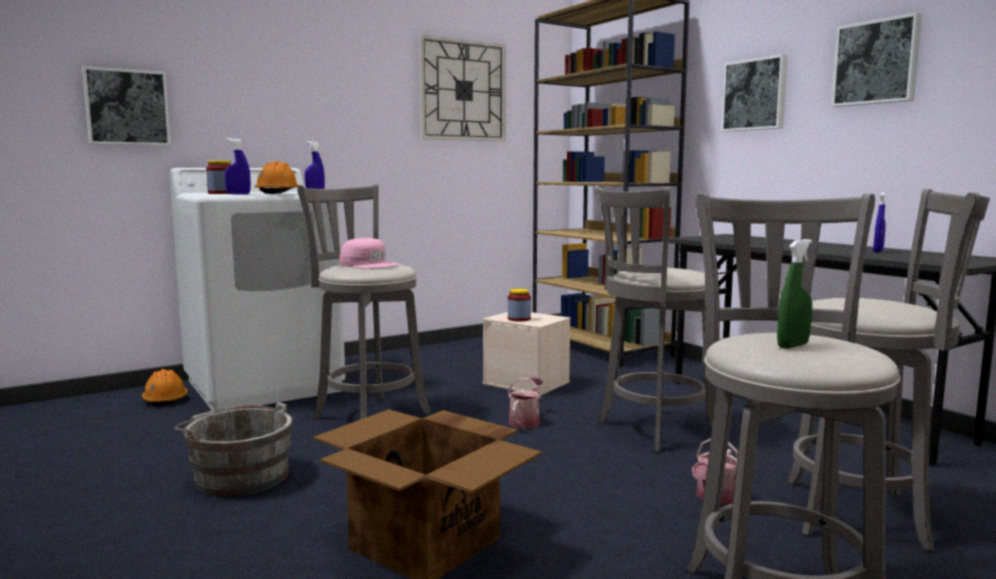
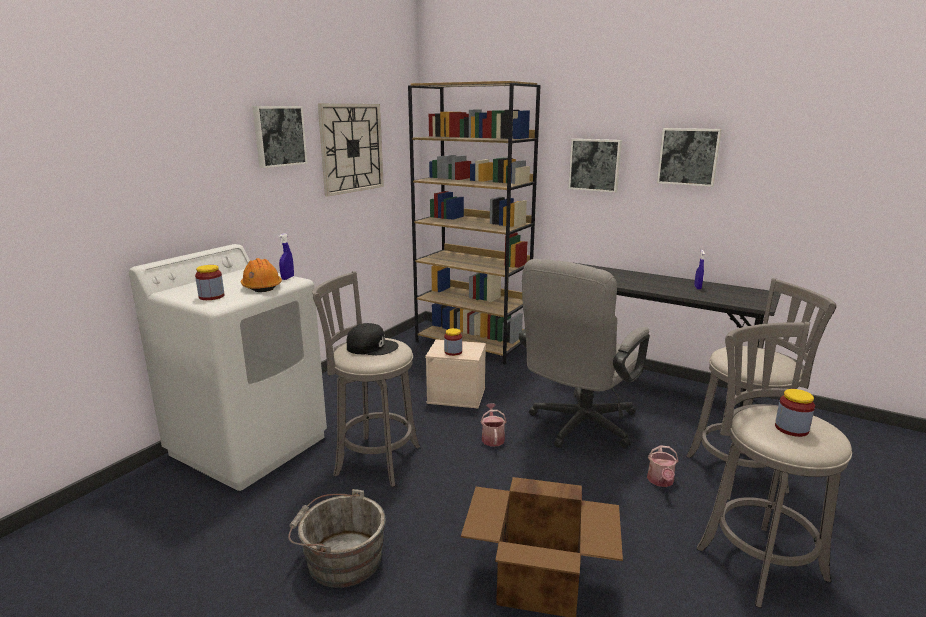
camera: 25 degrees left, 10 degrees up
picture [82,66,171,146] -> picture moved to [252,106,308,168]
orange hard hat [142,369,187,406] -> none
blue spray bottle [225,138,251,194] -> none
pink cap [339,237,399,269] -> black cap [346,323,399,355]
grey stool [597,185,716,453] -> grey office chair [519,259,650,448]
green spray bottle [777,239,812,349] -> jar [775,389,815,437]

